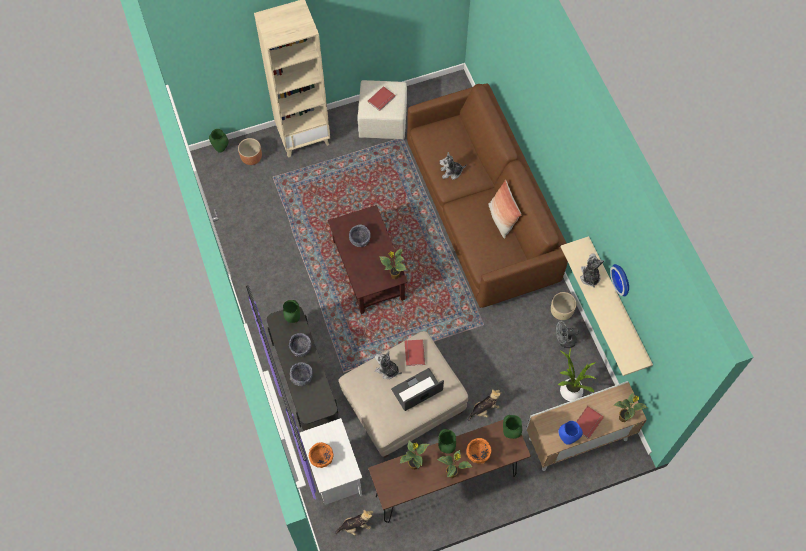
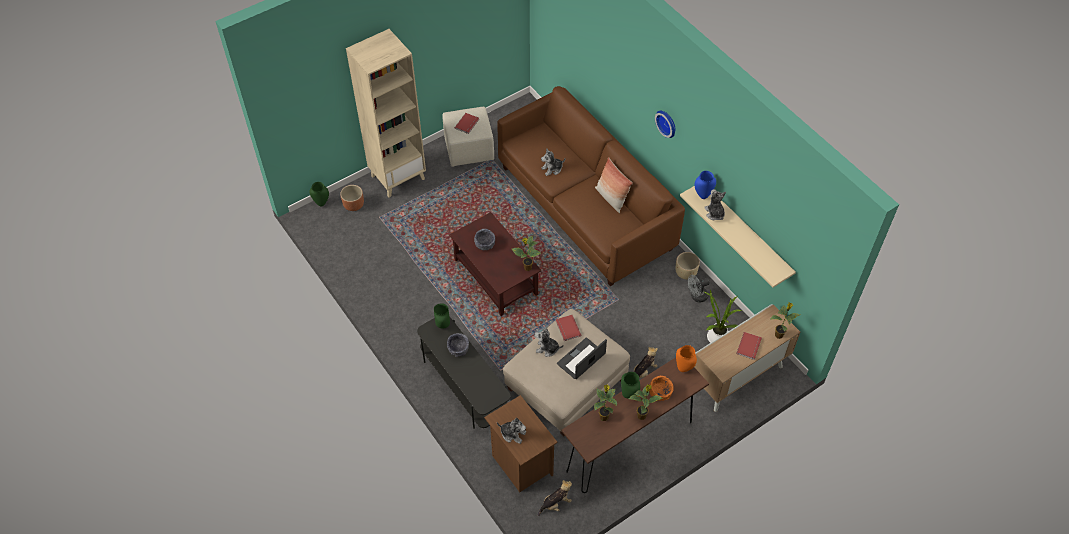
camera: 15 degrees left, 10 degrees down
grey bowl [290,362,313,386] -> none
white nightstand [300,418,362,505] -> brown nightstand [484,395,557,492]
orange bowl [309,442,333,468] -> plush toy [497,418,526,444]
green vase [503,415,522,439] -> orange vase [676,345,697,372]
blue vase [558,421,583,445] -> blue vase moved to [694,171,716,199]
wall clock [610,264,629,296] -> wall clock moved to [655,111,675,138]

